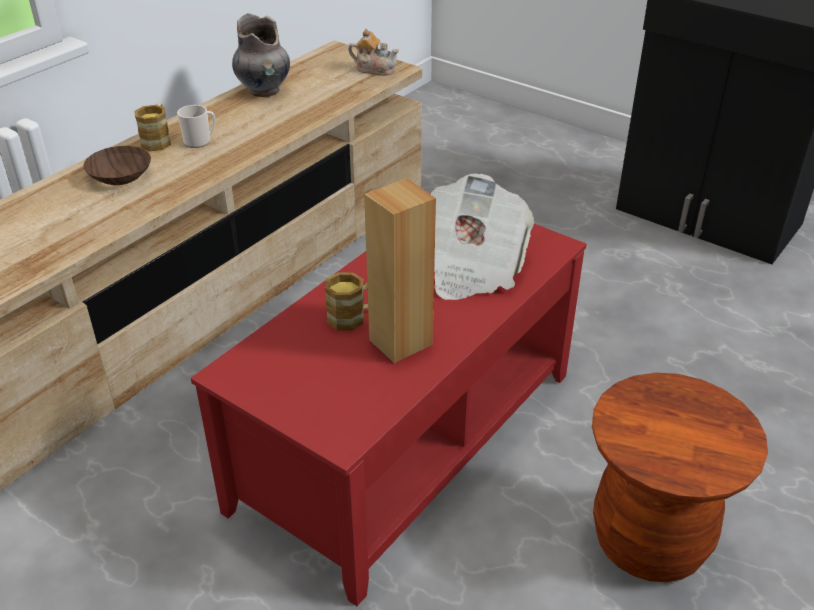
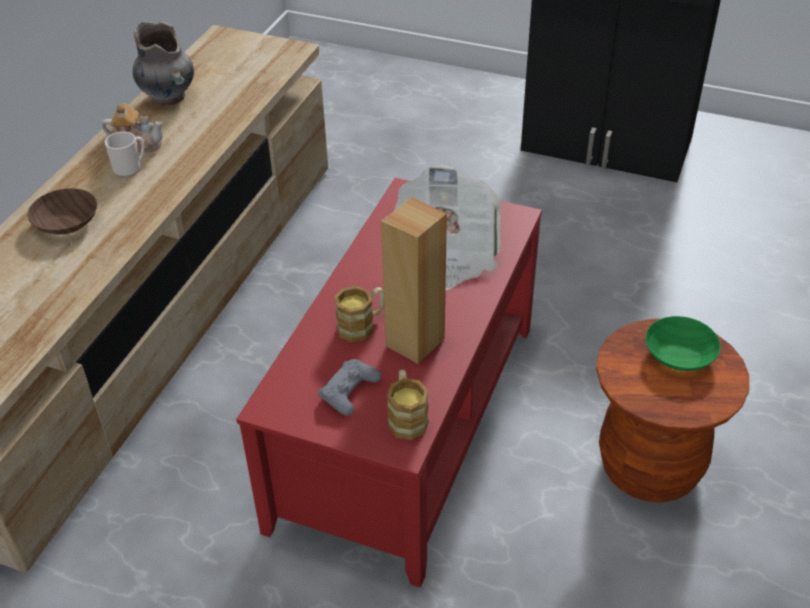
camera: 15 degrees left, 5 degrees up
mug [135,103,171,151] -> mug moved to [387,370,429,440]
teapot [348,29,399,76] -> teapot moved to [102,103,163,152]
none -> grey game controller [318,359,381,415]
none -> green bowl [646,316,721,371]

